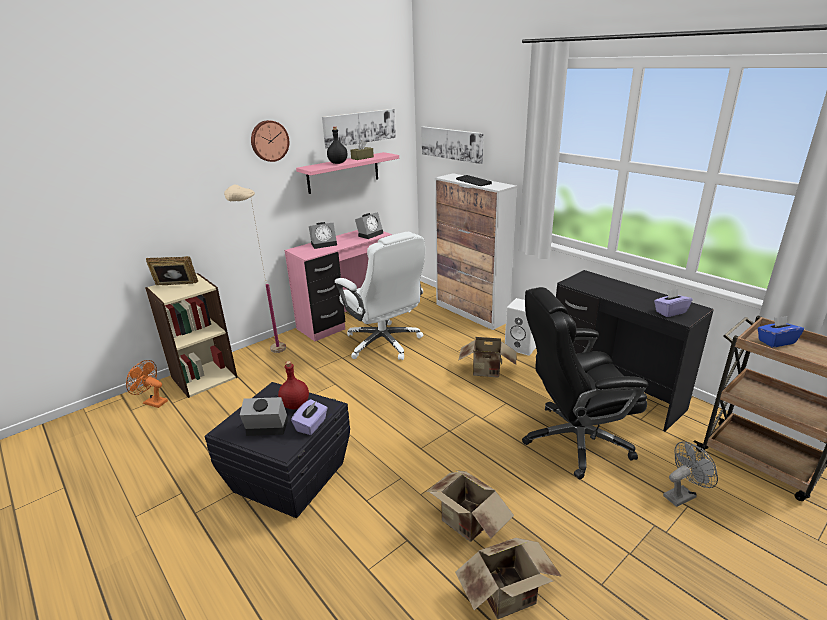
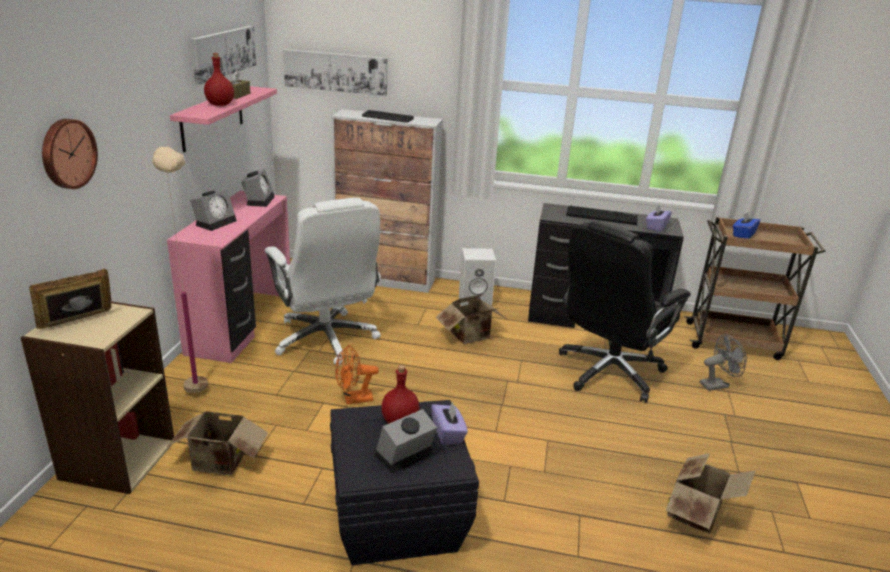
camera: 40 degrees left, 0 degrees up
orange fan [126,360,168,408] -> orange fan moved to [335,345,379,404]
wall clock [251,120,289,162] -> wall clock moved to [42,119,98,189]
black bottle [327,127,347,164] -> red bottle [204,53,234,106]
white office chair [335,232,425,360] -> white office chair turned 45 degrees clockwise [265,198,381,366]
cardboard box [426,470,514,542] -> cardboard box moved to [167,410,268,476]
grey fan [663,442,718,507] -> grey fan turned 45 degrees clockwise [700,334,747,391]
none -> keyboard [566,206,638,225]

